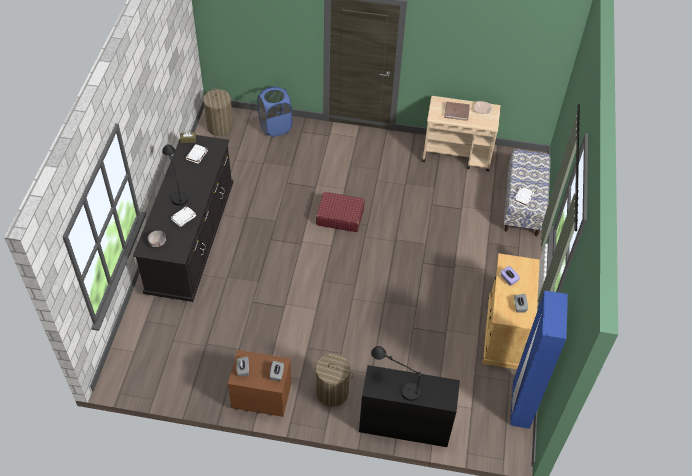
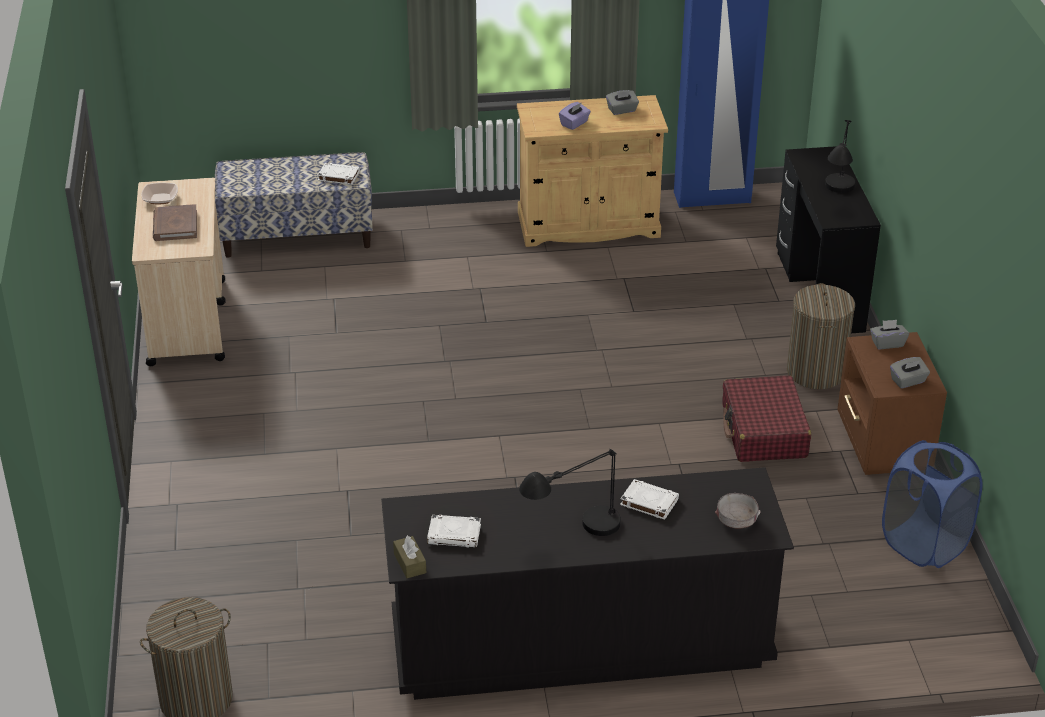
camera: 105 degrees left, 15 degrees down
blue laundry basket [258,87,292,137] -> blue laundry basket moved to [882,440,983,568]
red suitcase [316,192,365,232] -> red suitcase moved to [722,375,811,462]

